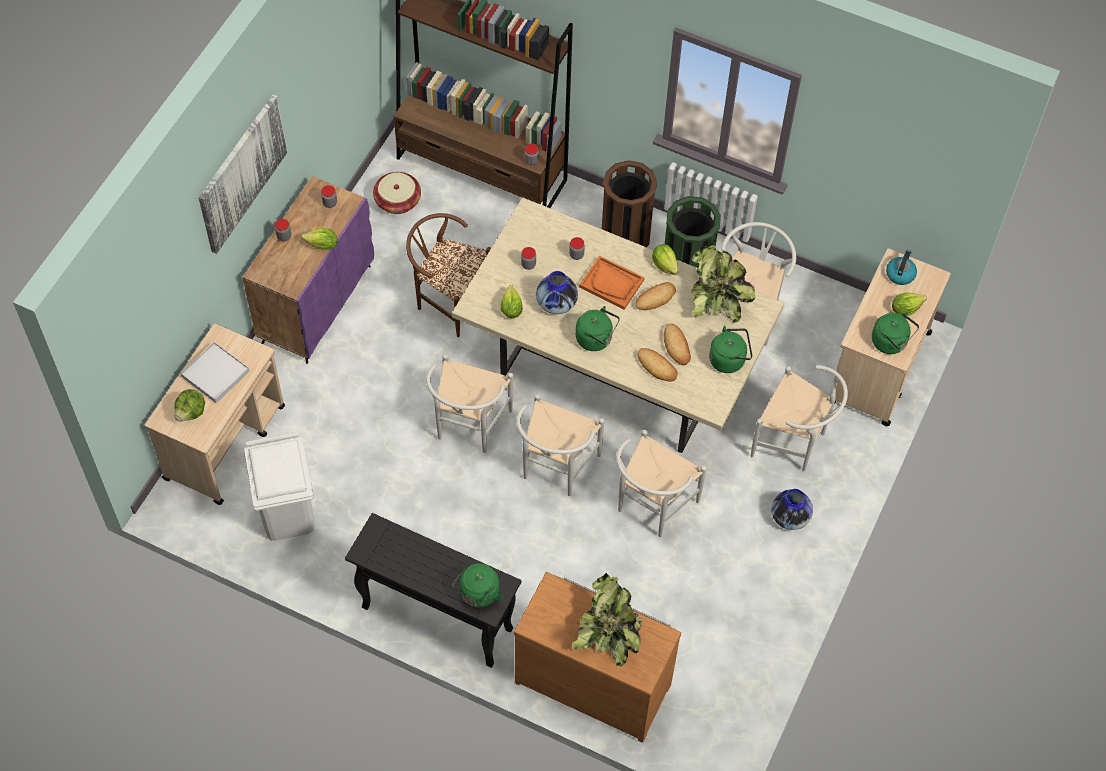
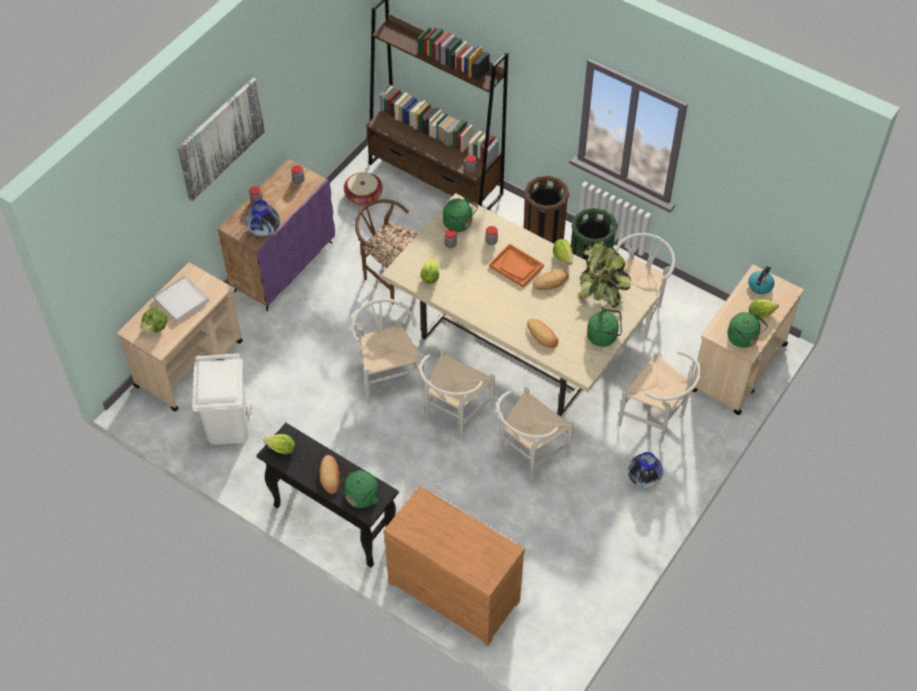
camera: 10 degrees right, 5 degrees down
lettuce [301,228,338,250] -> lettuce moved to [263,434,296,454]
white chair [426,354,513,453] -> white chair turned 135 degrees clockwise [351,298,424,404]
vase [536,271,578,314] -> vase moved to [246,200,280,237]
potted plant [572,573,643,667] -> none
green kettle [576,306,620,351] -> green kettle moved to [443,198,478,232]
bread [664,323,691,365] -> bread moved to [319,455,340,494]

